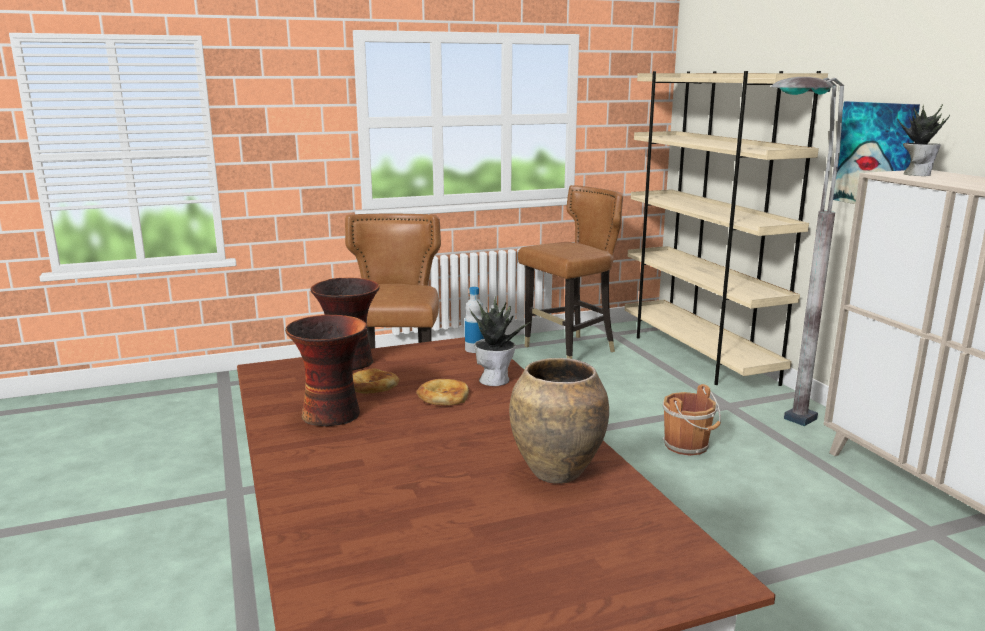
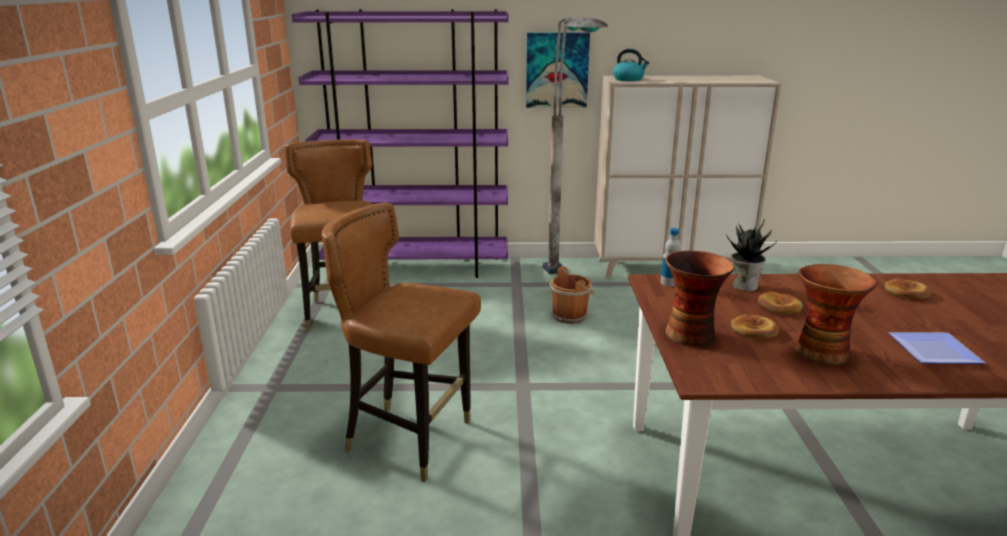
camera: 70 degrees left, 5 degrees up
brown vase [509,358,609,484] -> bread [885,279,930,299]
beige bookcase [625,71,828,386] -> purple bookcase [292,9,509,278]
potted plant [897,104,950,176] -> kettle [613,49,649,81]
none -> plate [889,332,985,364]

